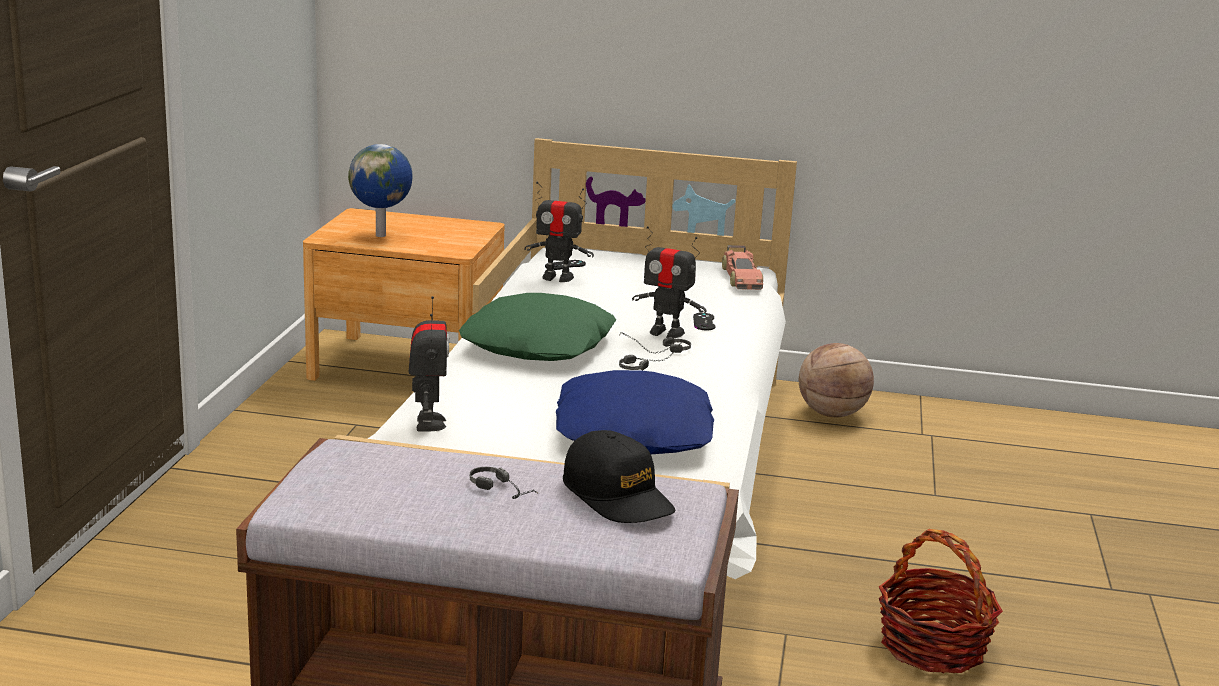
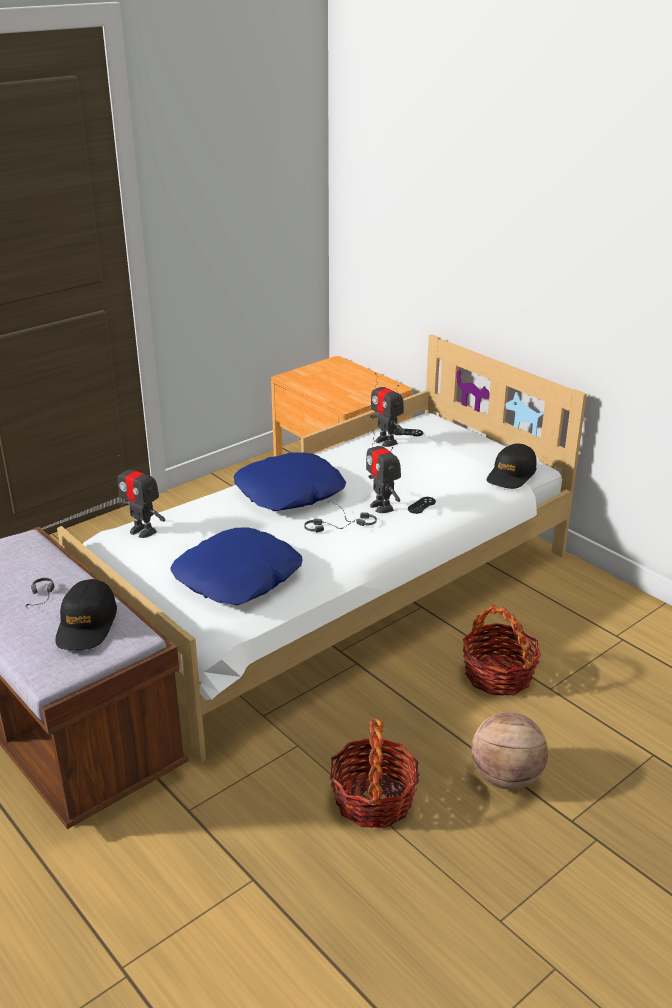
camera: 40 degrees right, 10 degrees up
globe [348,144,413,237] -> none
toy robot [408,296,449,432] -> toy robot turned 90 degrees clockwise [117,455,165,538]
green pillow [459,293,616,361] -> blue pillow [234,452,347,511]
toy car [722,245,763,290] -> black cap [487,444,537,489]
basketball [799,343,874,417] -> basketball moved to [472,712,548,790]
none -> basket [463,605,541,696]

